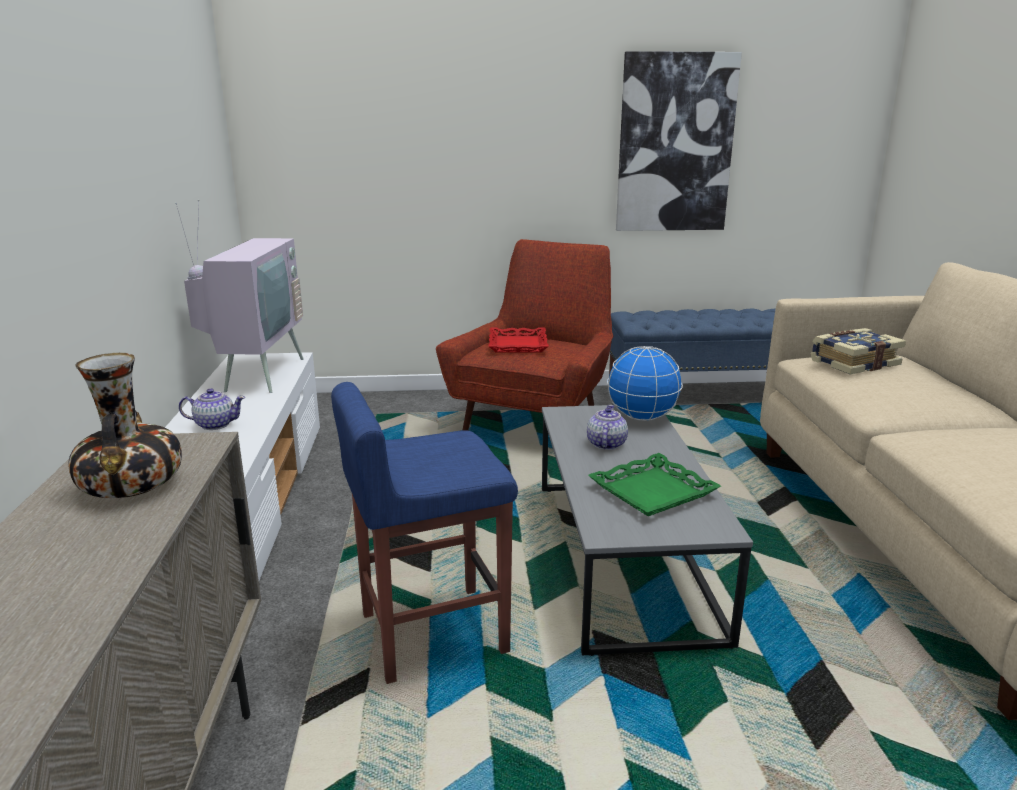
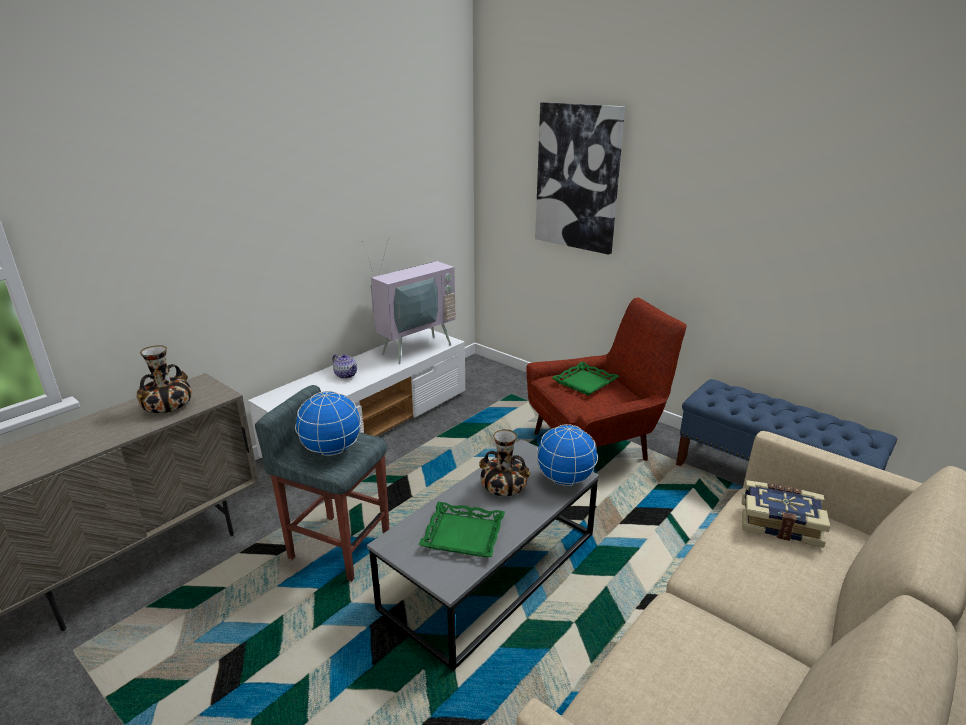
camera: 45 degrees right, 5 degrees up
blue stool [331,382,518,684] -> grey stool [255,385,390,581]
red tray [488,327,549,353] -> green tray [552,362,619,395]
teapot [587,405,628,450] -> vase [479,429,530,496]
picture [616,51,742,231] -> picture moved to [535,102,625,255]
none -> globe [295,391,362,456]

